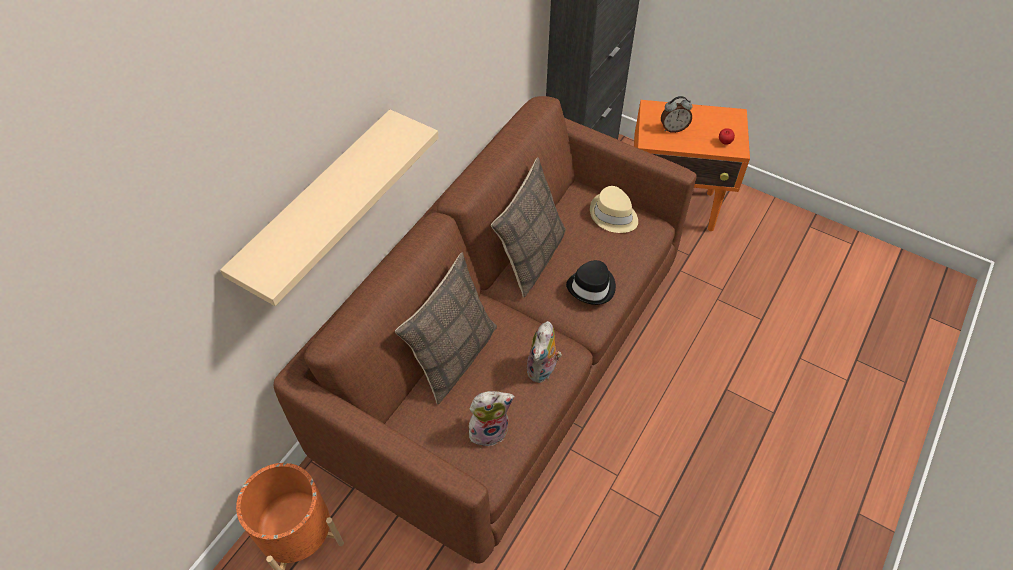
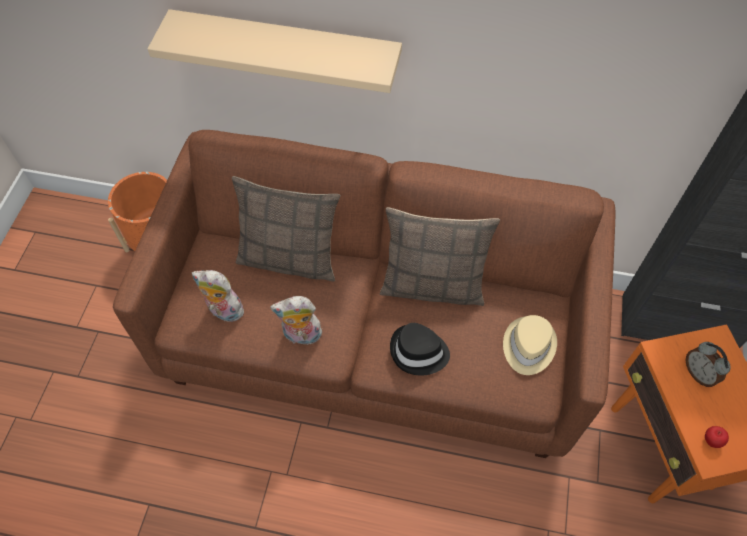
camera: 70 degrees right, 5 degrees up
plush toy [469,391,515,446] -> plush toy turned 150 degrees clockwise [192,270,244,322]

